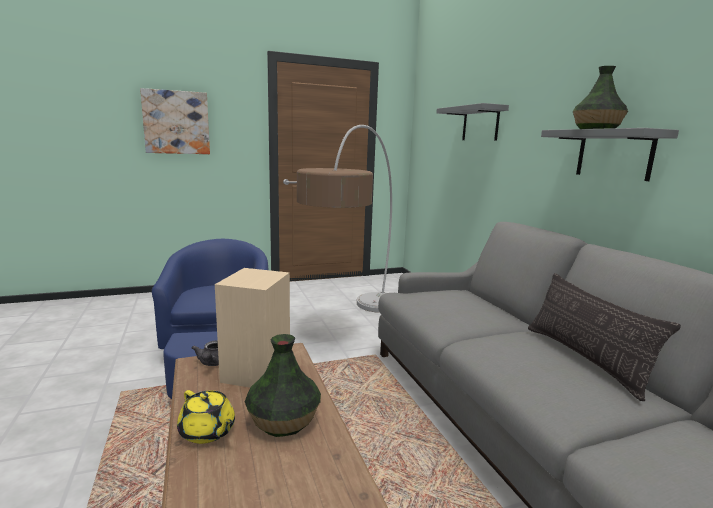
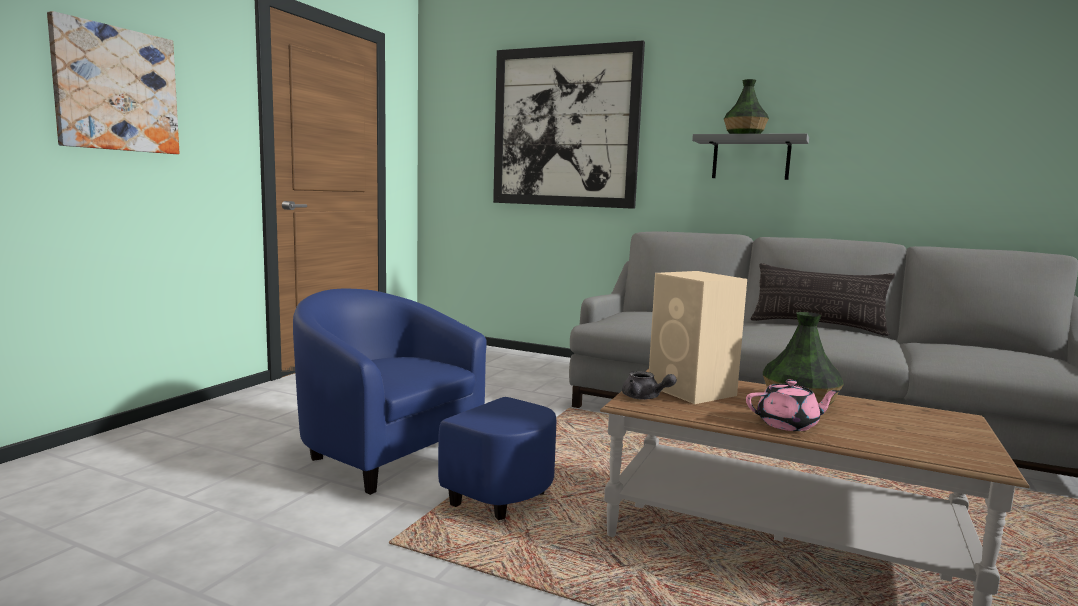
camera: 45 degrees left, 5 degrees down
yellow teapot [177,390,235,444] -> pink teapot [746,380,839,431]
floor lamp [297,125,392,313] -> none
grey shelf [436,103,509,140] -> picture [493,41,645,209]

